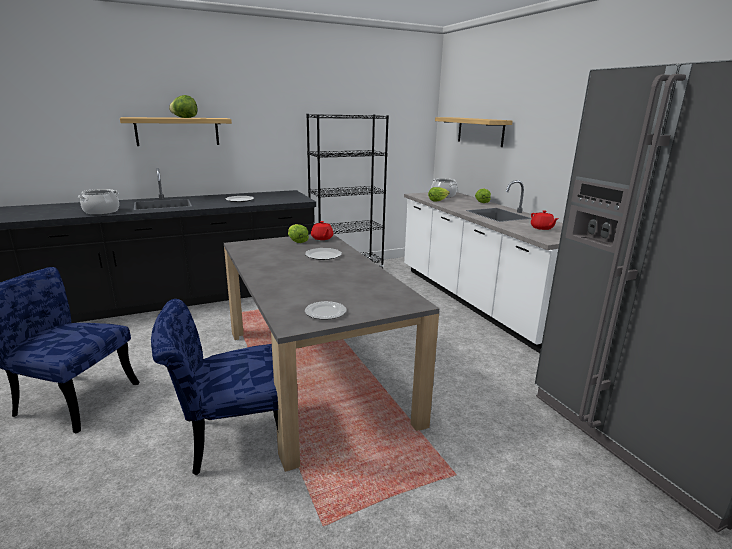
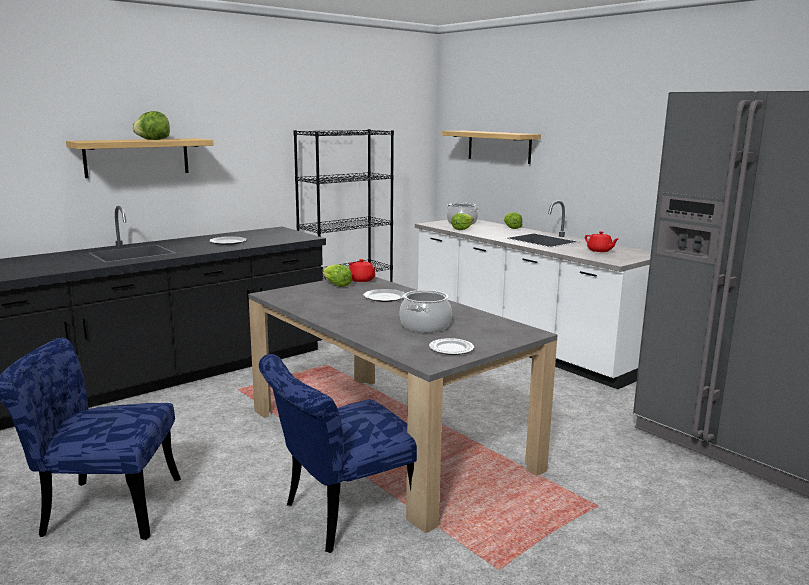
camera: 15 degrees left, 5 degrees down
cooking pot [78,189,119,215] -> cooking pot moved to [400,290,452,333]

